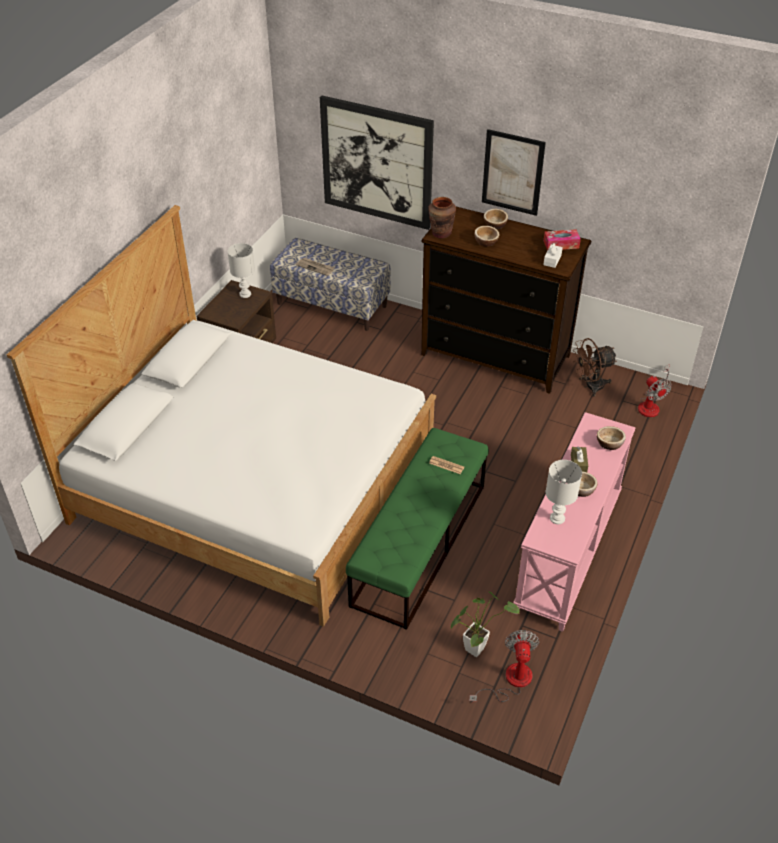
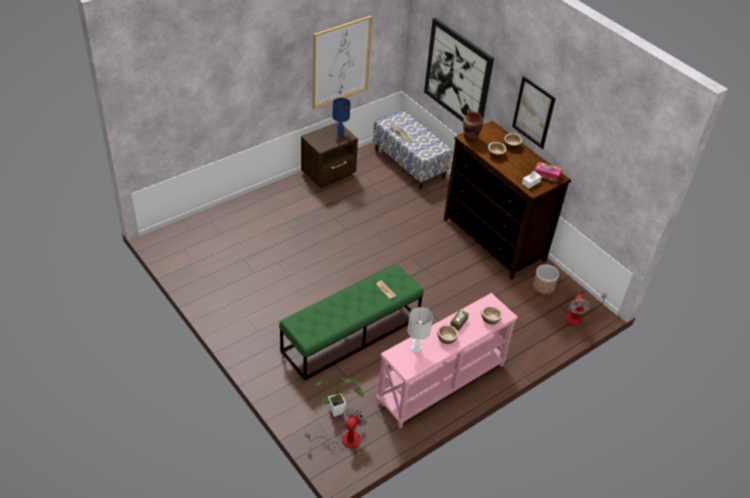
camera: 25 degrees right, 0 degrees up
bed [7,205,436,627] -> none
white table lamp [227,243,255,298] -> blue table lamp [332,98,350,136]
brown fan [573,338,617,397] -> planter [533,264,559,294]
none -> picture [313,16,372,109]

